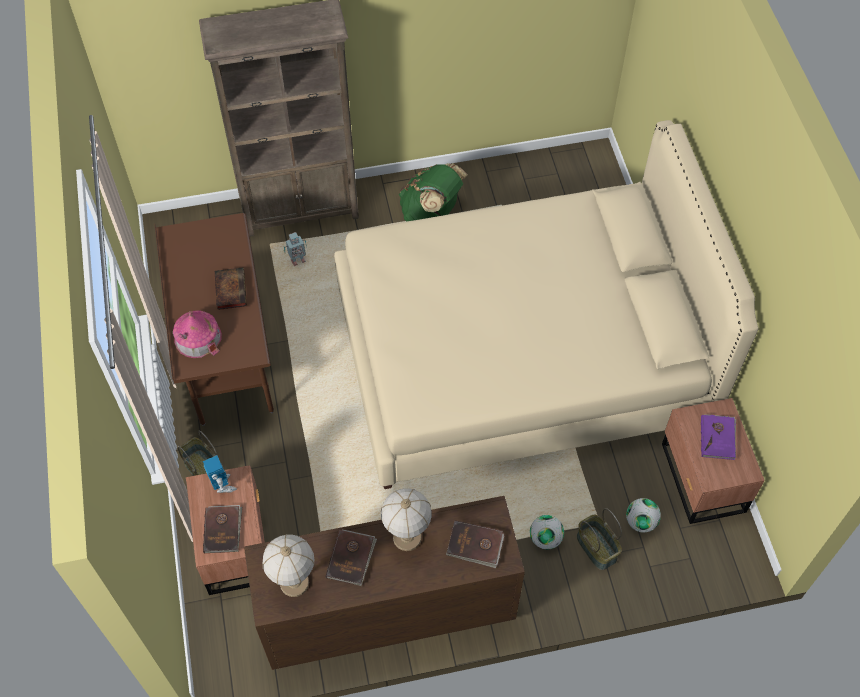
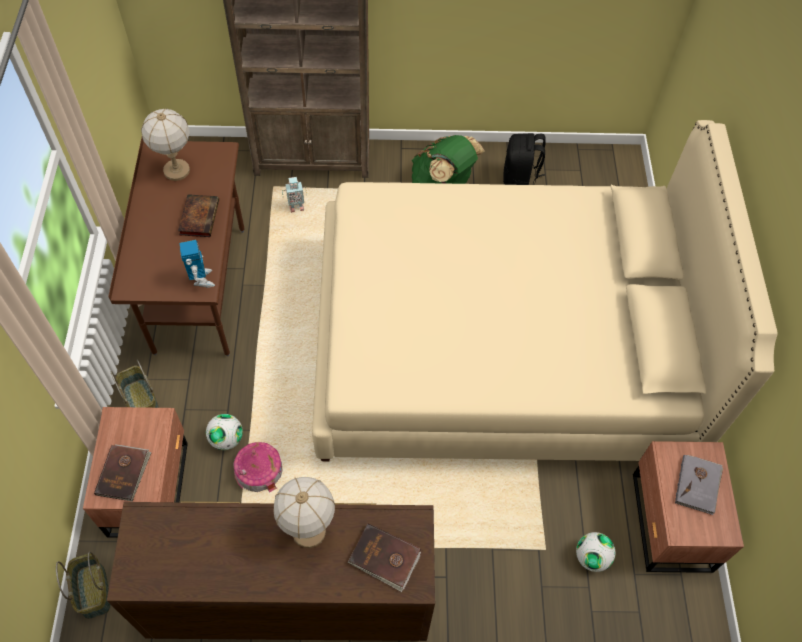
camera: 10 degrees right, 0 degrees up
toy house [173,311,222,358] -> toy house moved to [234,442,282,493]
toy robot [203,455,237,493] -> toy robot moved to [180,240,215,288]
table lamp [263,534,315,597] -> table lamp moved to [141,109,190,181]
brown book [325,530,377,586] -> none
football [530,515,564,550] -> football moved to [206,414,243,450]
basket [577,508,622,570] -> basket moved to [56,552,111,619]
purple book [701,414,736,460] -> grey book [675,455,723,515]
none -> black backpack [503,133,546,185]

